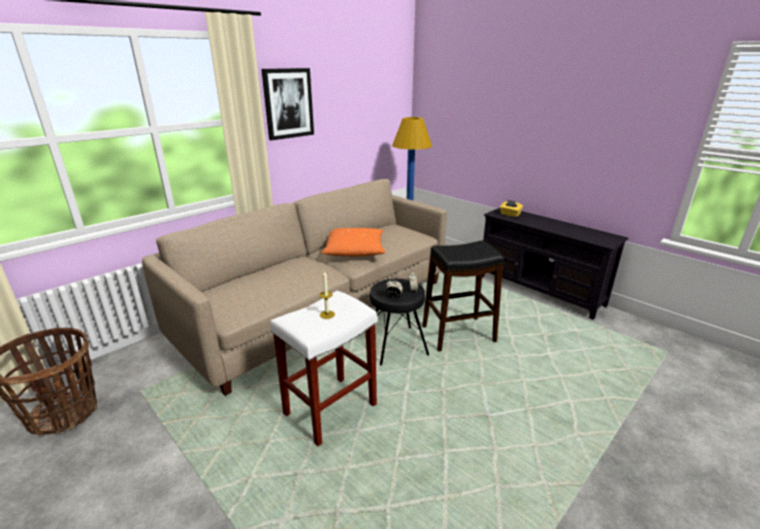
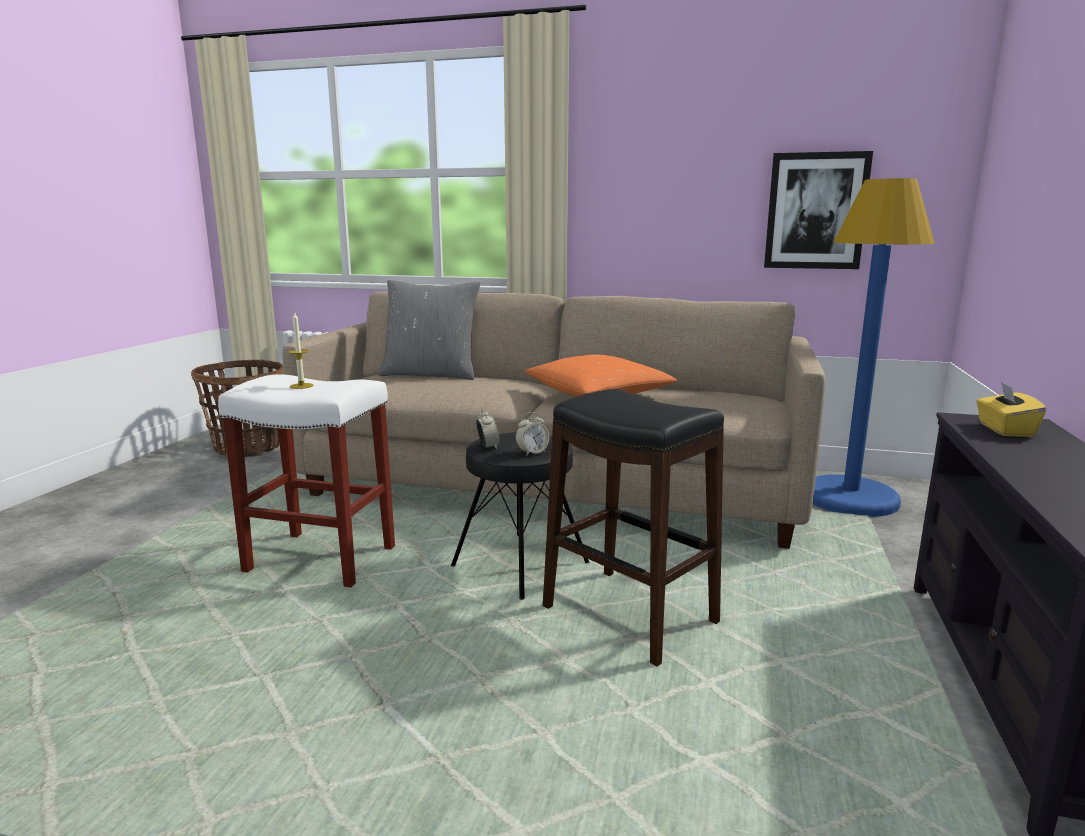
camera: 60 degrees right, 10 degrees down
picture [261,68,314,141] -> picture moved to [764,151,873,269]
none -> grey pillow [378,280,480,380]

